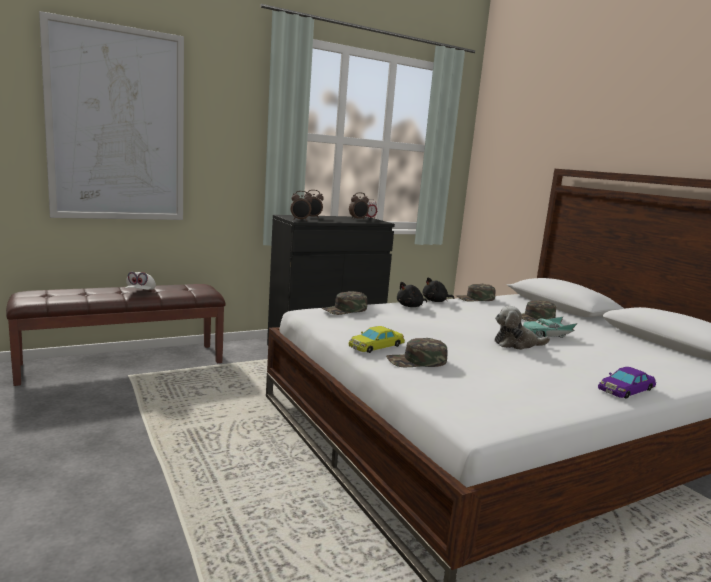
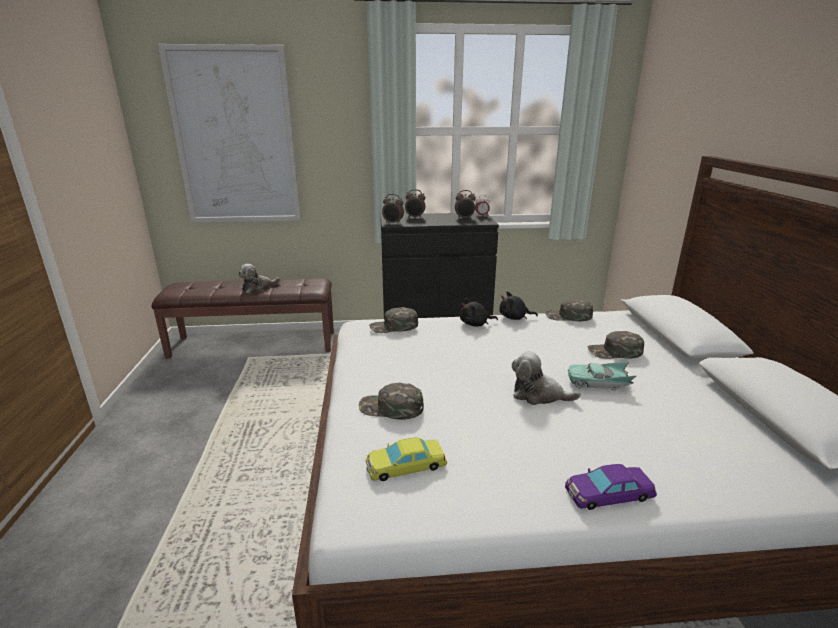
camera: 25 degrees right, 10 degrees up
white cap [125,272,156,290] -> plush toy [238,264,280,294]
yellow toy car [349,326,405,353] -> yellow toy car moved to [366,437,447,481]

